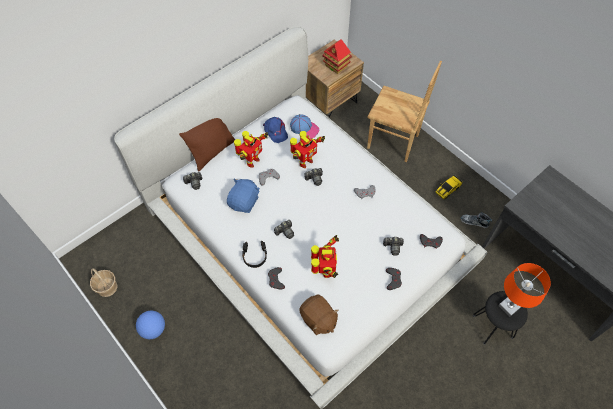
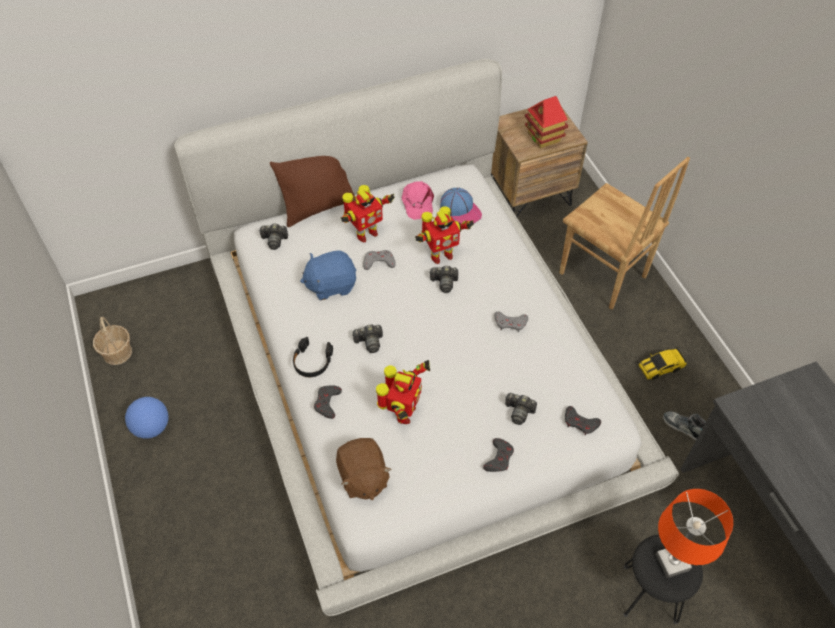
camera: 20 degrees right, 5 degrees down
blue plush toy [227,179,260,213] -> blue plush toy turned 150 degrees counterclockwise [300,250,356,300]
blue cap [263,117,288,143] -> pink cap [402,181,434,220]

